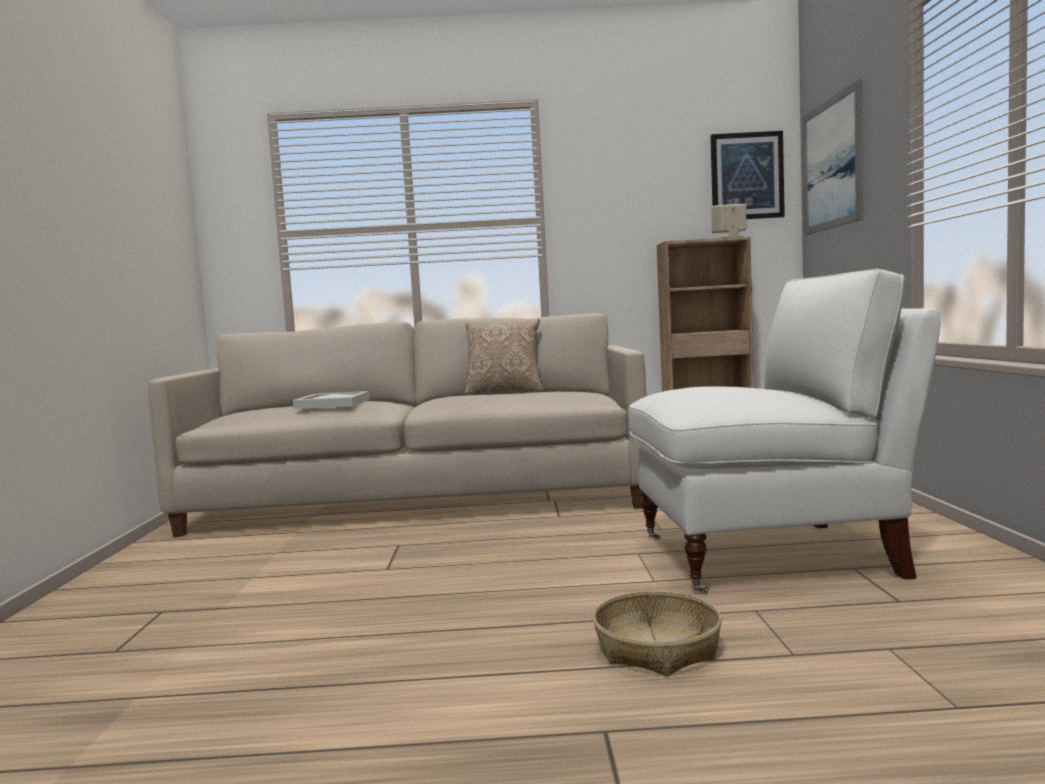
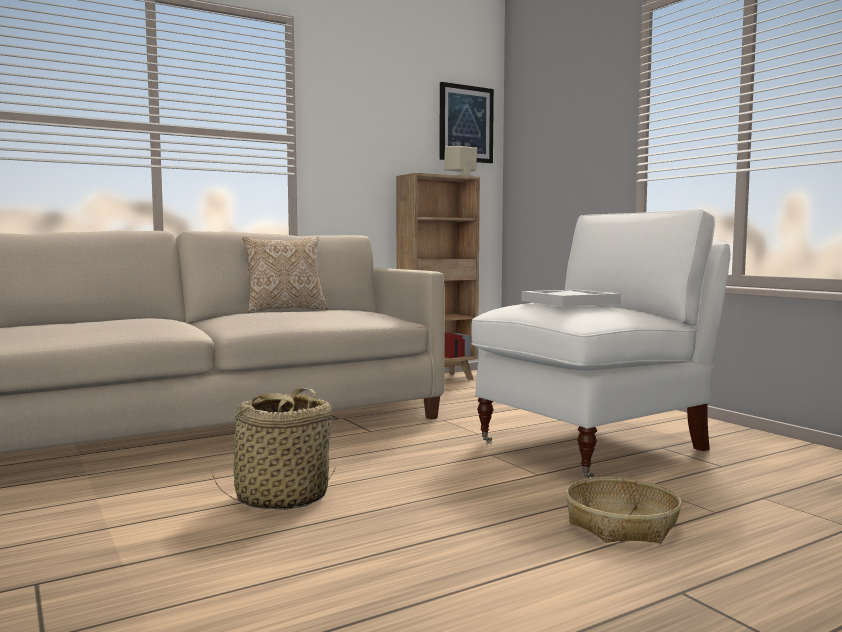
camera: 30 degrees left, 0 degrees up
white tray [293,391,370,409] -> white tray moved to [521,290,621,307]
picture [803,79,863,235] -> none
none -> basket [211,388,337,510]

